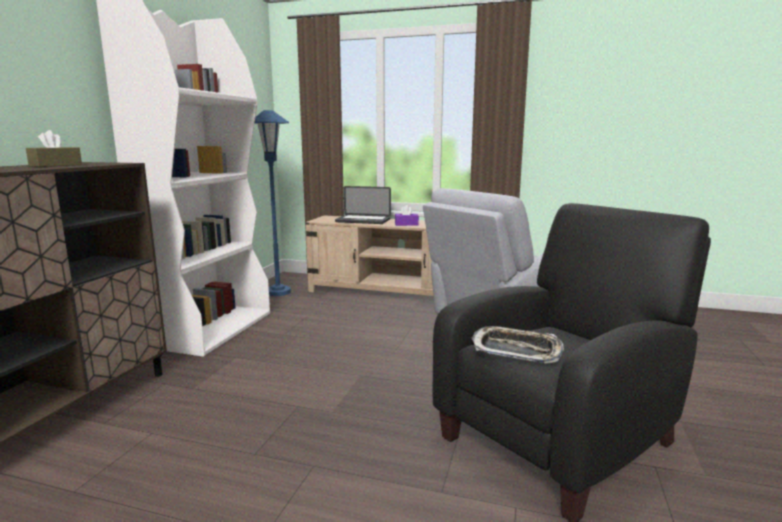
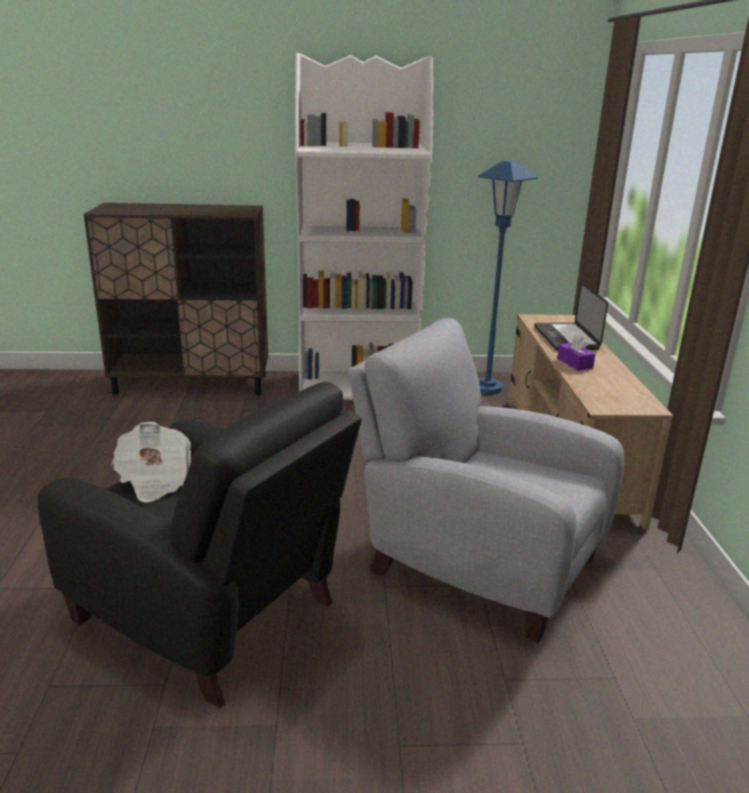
camera: 70 degrees right, 10 degrees up
brown tissue box [26,130,82,167] -> none
tray [471,326,564,363] -> newspaper [112,422,191,503]

